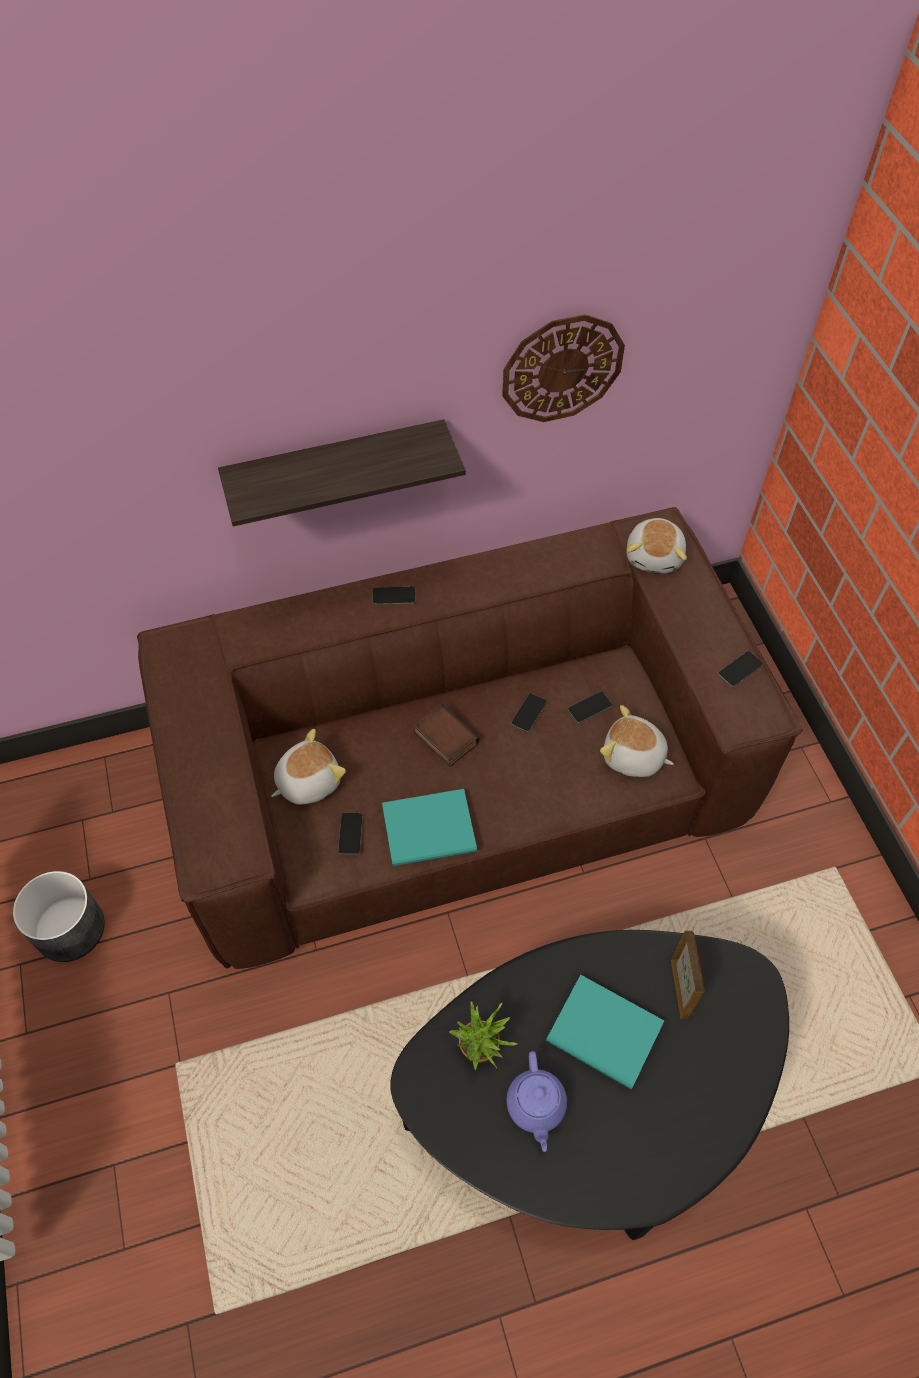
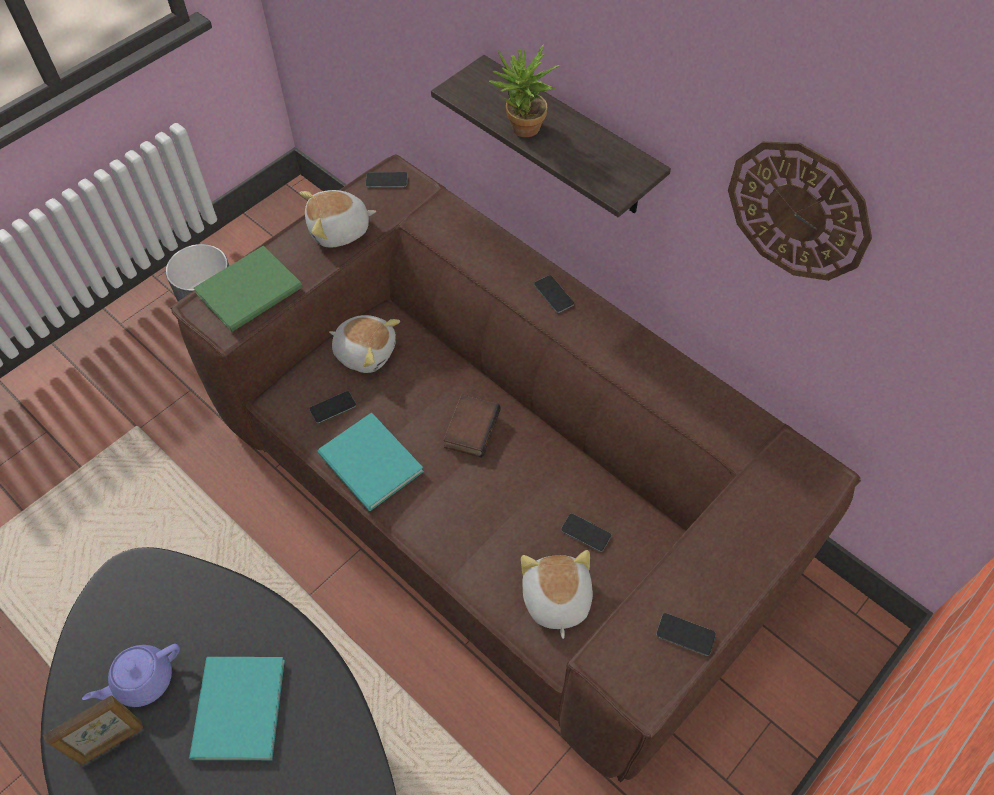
camera: 60 degrees right, 0 degrees up
potted plant [449,1001,517,1071] -> potted plant moved to [489,44,560,137]
phone [511,693,546,732] -> phone moved to [366,172,407,187]
plush toy [626,518,687,573] -> plush toy moved to [299,190,376,248]
picture frame [671,931,705,1019] -> picture frame moved to [43,695,143,765]
none -> green book [194,245,303,332]

